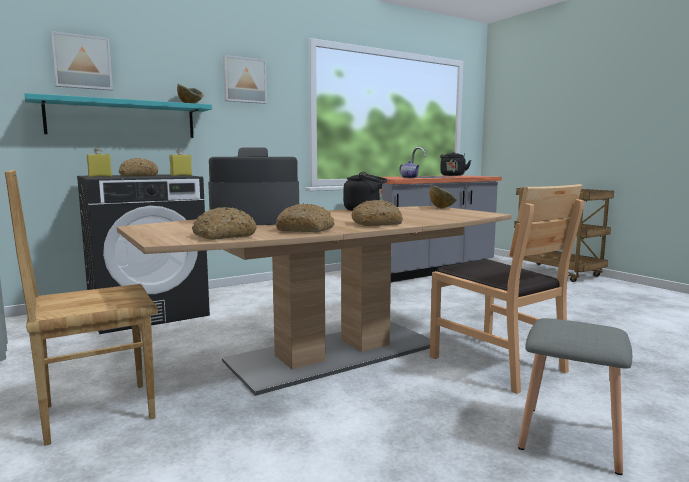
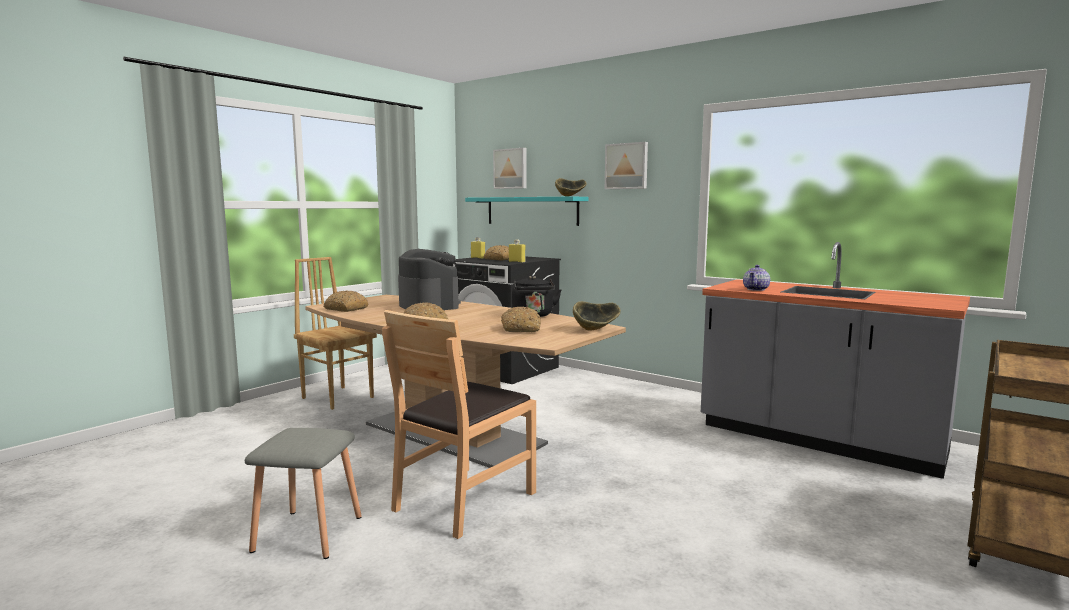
camera: 70 degrees right, 0 degrees up
bread [275,203,335,232] -> bread moved to [501,307,541,332]
black kettle [440,152,471,176] -> none

